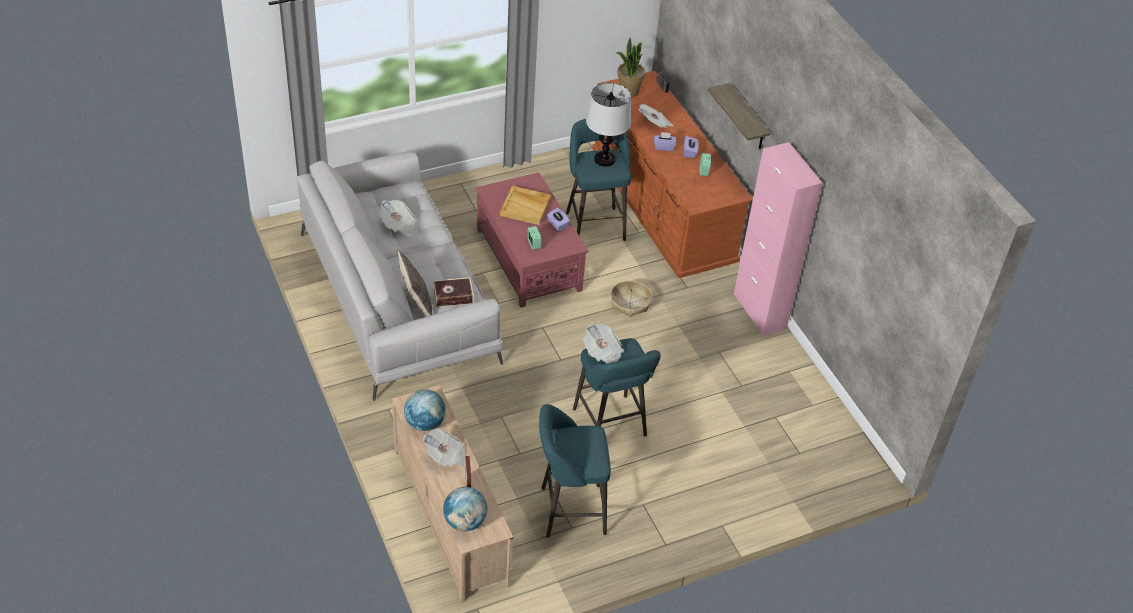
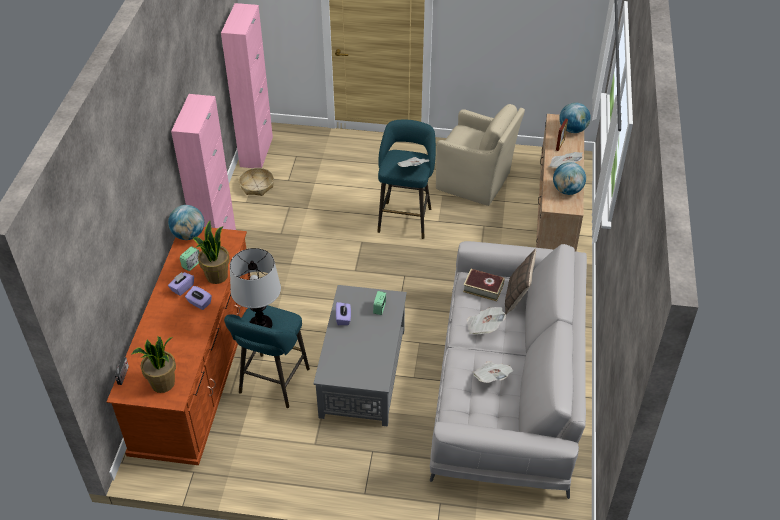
camera: 145 degrees left, 0 degrees up
red coffee table [476,172,588,308] -> grey coffee table [313,285,407,427]
beige tray [500,186,551,225] -> none
turquoise stool [539,404,611,538] -> beige armchair [436,104,525,206]
basket [611,281,652,317] -> basket moved to [239,168,274,196]
newspaper [638,104,673,128] -> newspaper moved to [467,307,506,334]
shelf [707,83,770,149] -> none
none -> globe [168,205,204,240]
none -> potted plant [192,220,230,284]
none -> pink cabinet [221,3,273,168]

